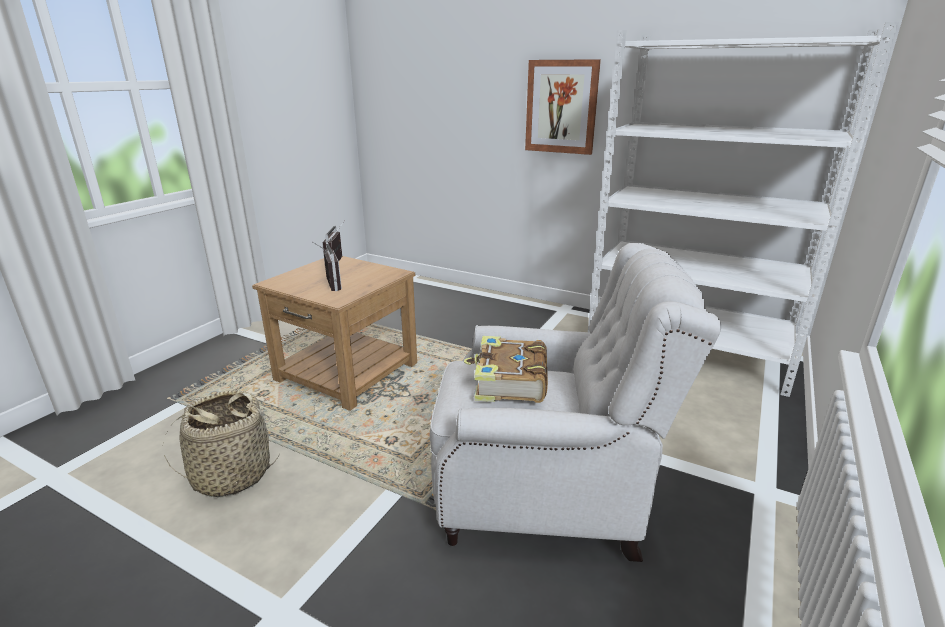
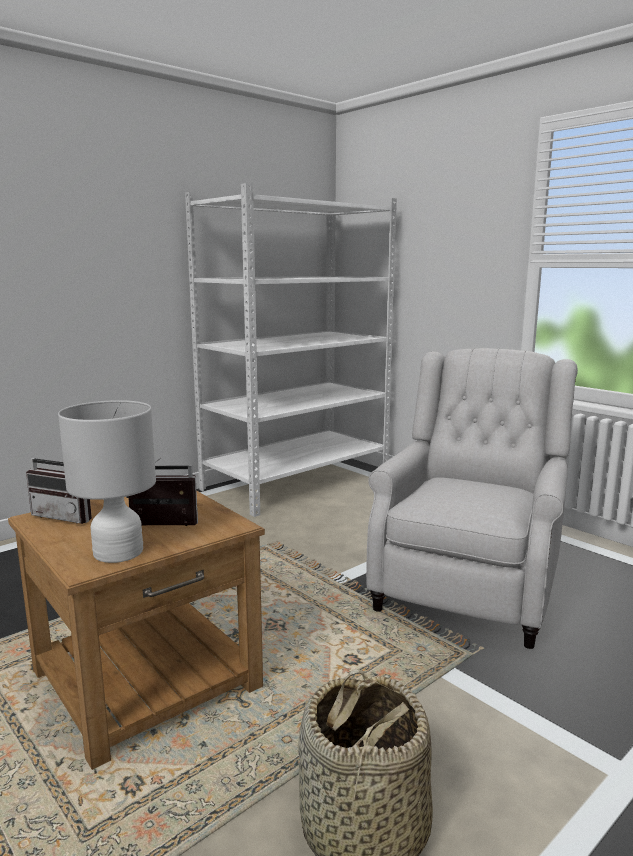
camera: 70 degrees left, 10 degrees down
book [464,336,548,403] -> none
picture [525,59,601,155] -> none
none -> grey table lamp [58,400,156,563]

